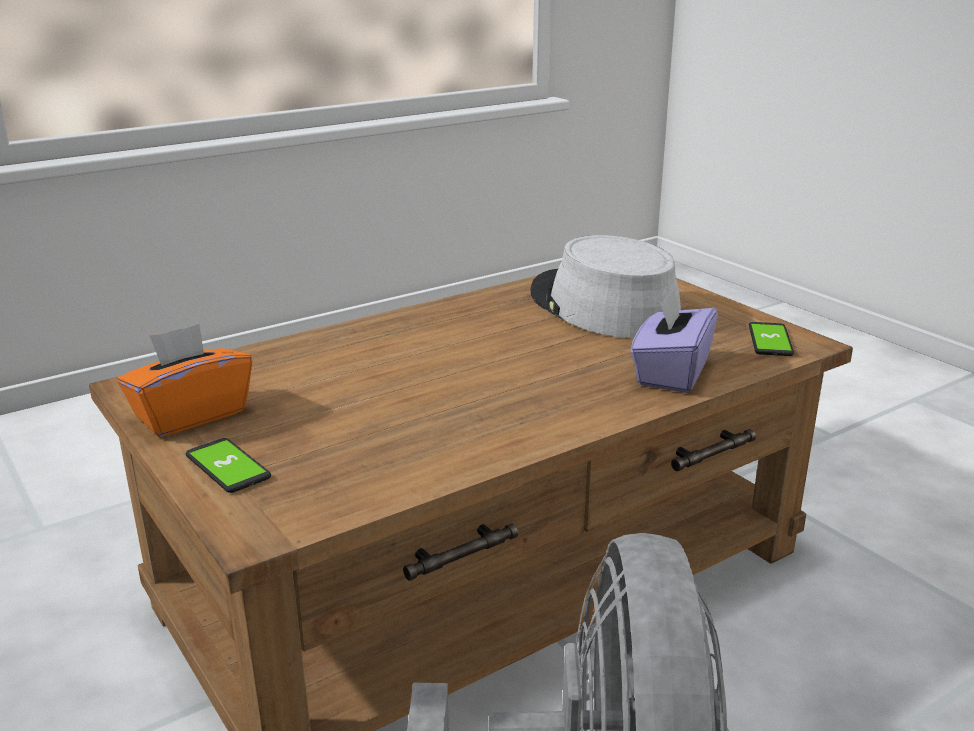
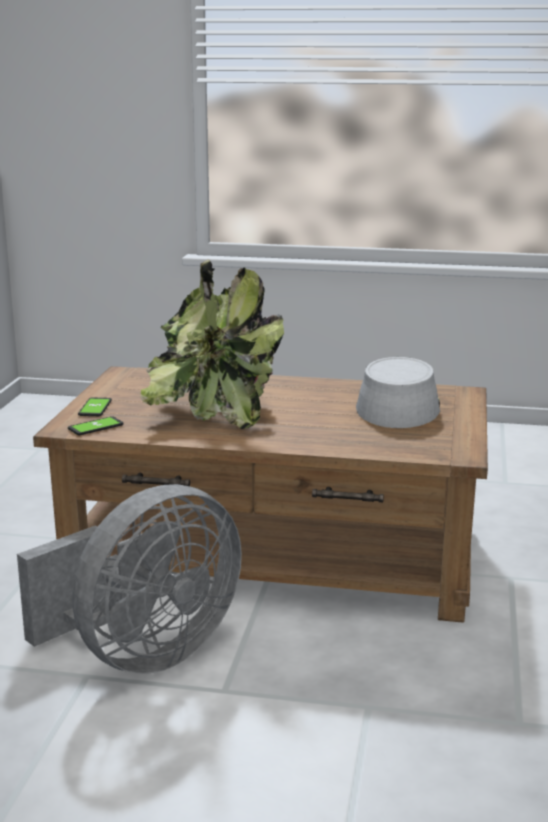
camera: 45 degrees right, 5 degrees down
orange tissue box [117,324,252,437] -> none
purple tissue box [630,288,718,393] -> none
phone [749,322,794,356] -> phone moved to [68,416,124,435]
none -> potted plant [141,260,284,429]

